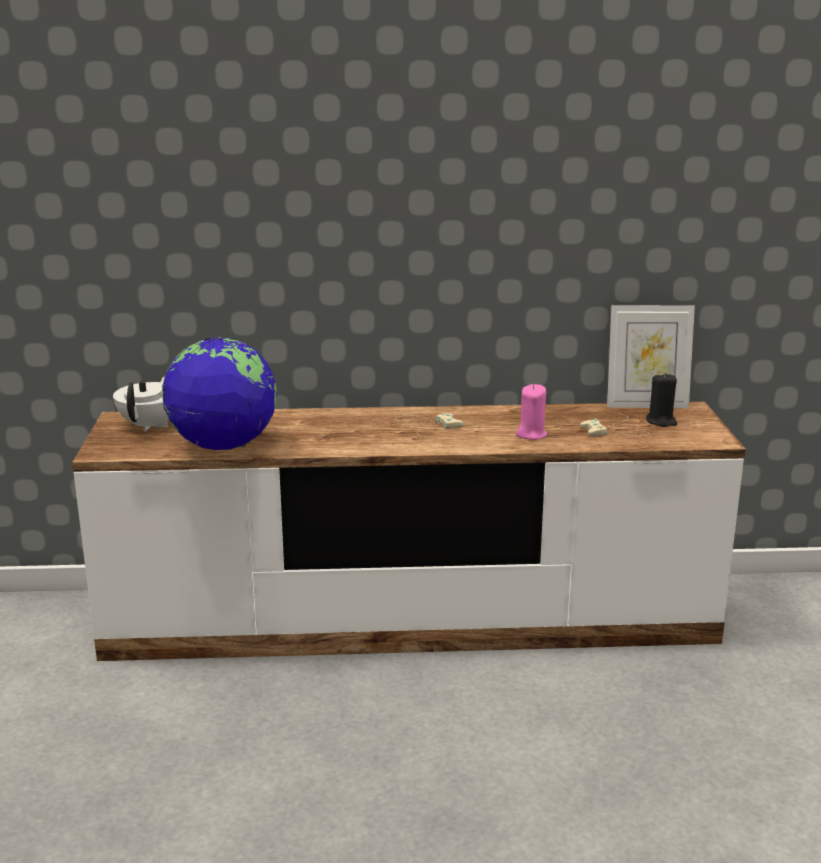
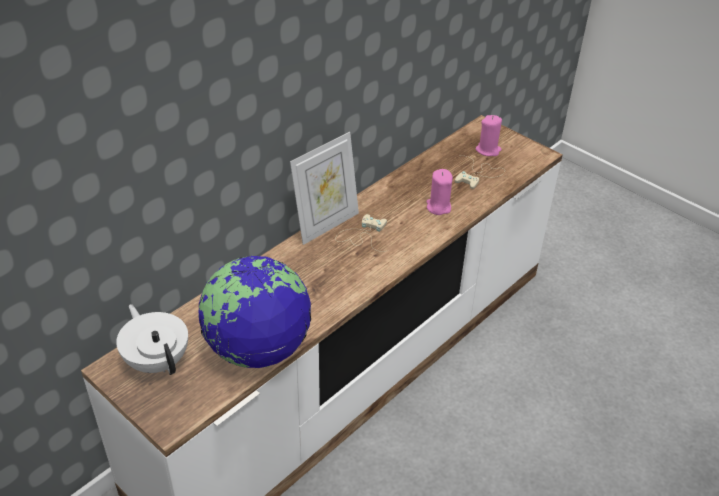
camera: 45 degrees left, 20 degrees up
picture frame [607,305,695,408] -> picture frame moved to [290,132,359,245]
black candle [646,372,677,427] -> pink candle [476,115,502,156]

